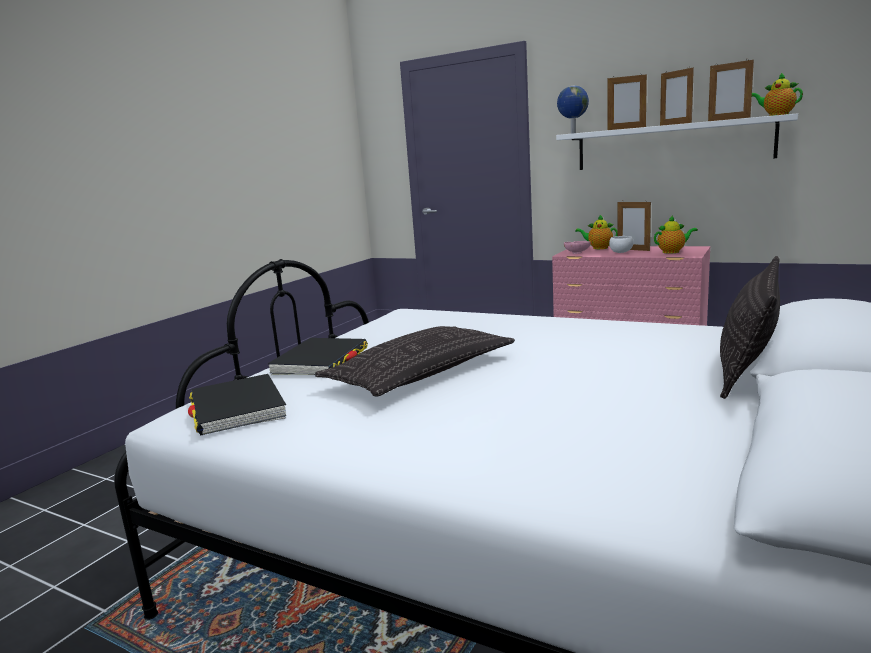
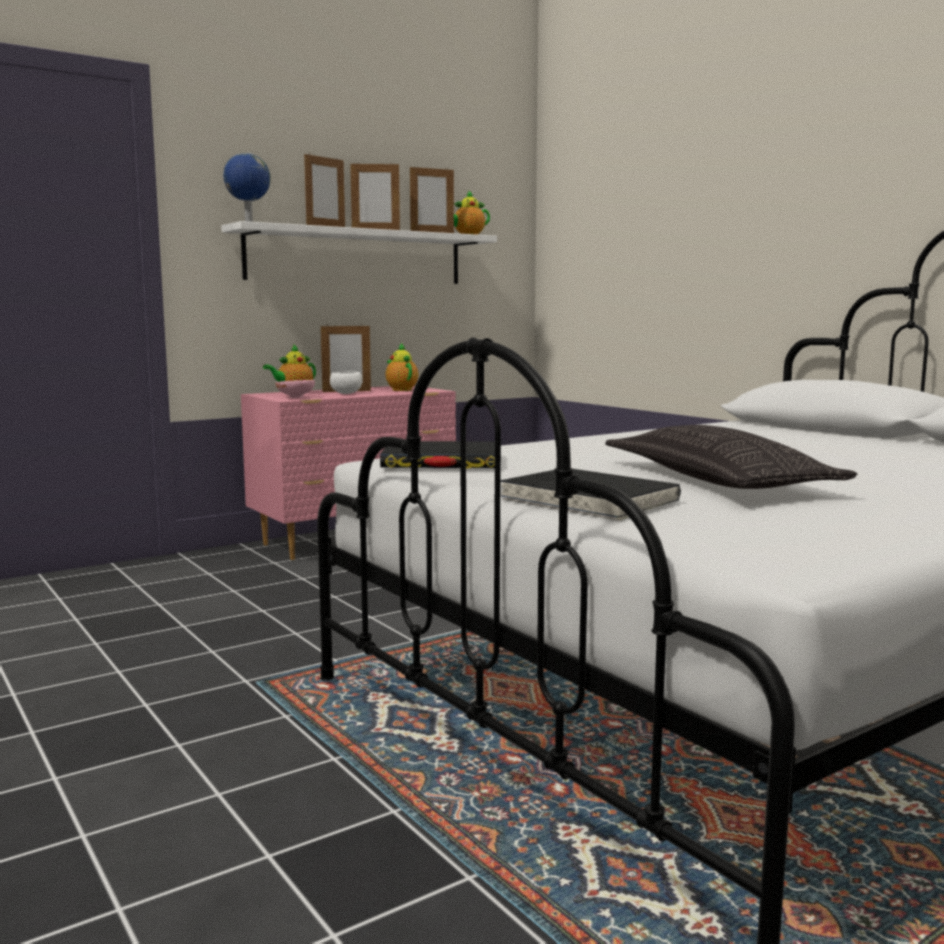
camera: 65 degrees left, 5 degrees down
black book [188,374,286,435] -> black book moved to [380,441,495,468]
teapot [654,215,698,253] -> teapot turned 45 degrees counterclockwise [385,343,418,391]
pillow [720,256,780,399] -> none

